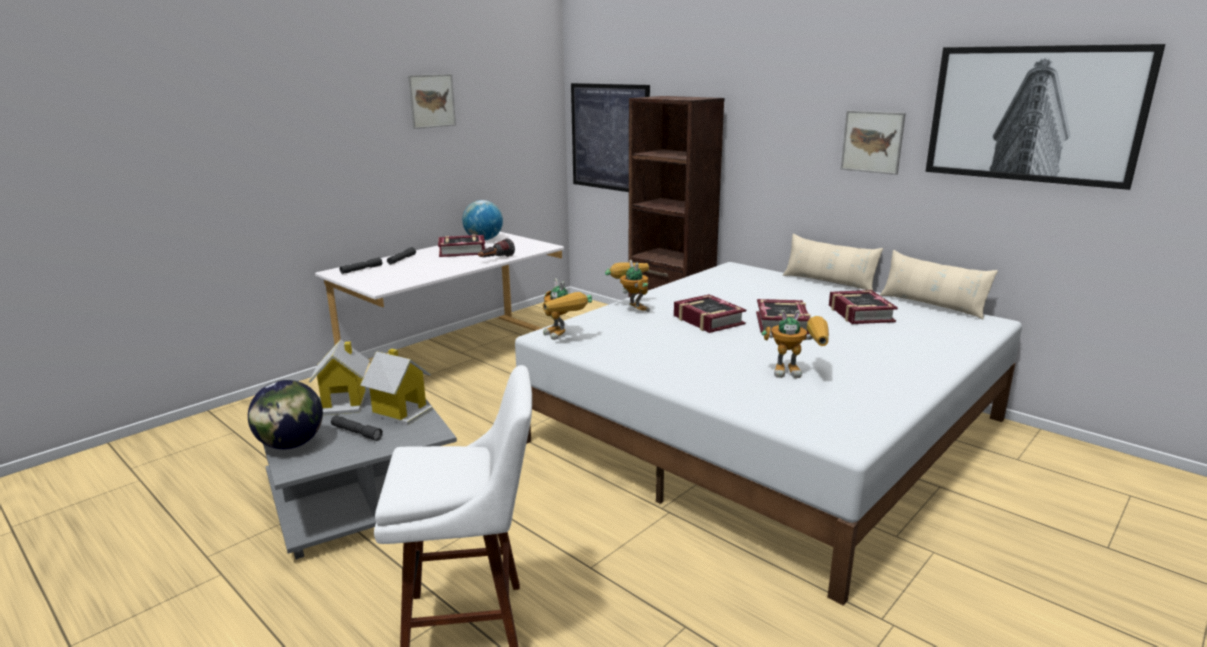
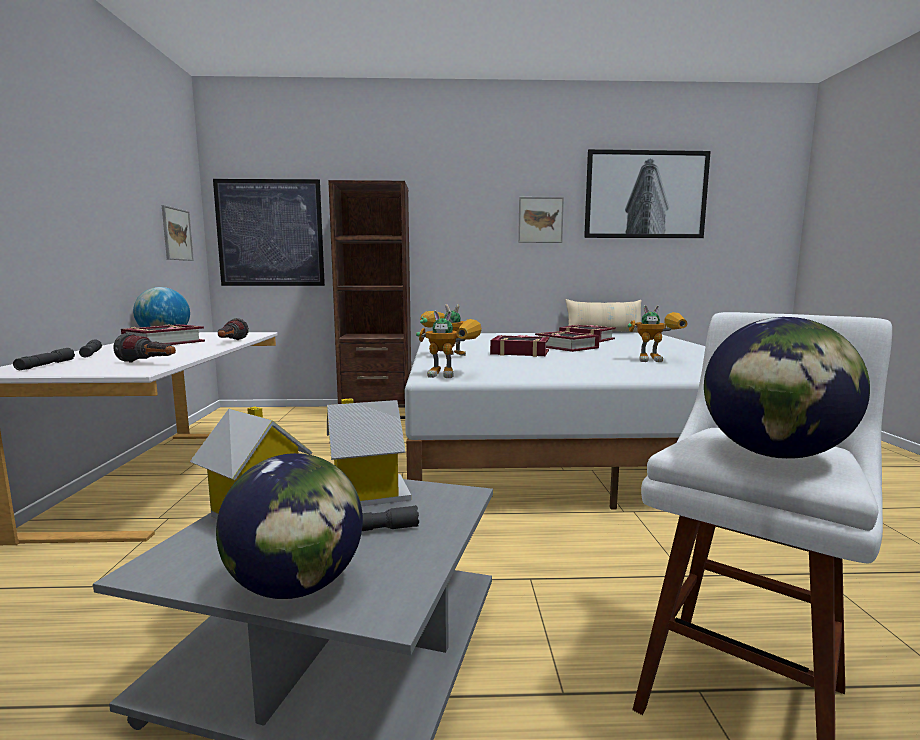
camera: 45 degrees left, 10 degrees down
picture [408,74,456,129] -> picture moved to [162,205,194,261]
toy robot [761,310,829,378] -> toy robot turned 45 degrees clockwise [627,305,687,362]
beige pillow [783,234,883,291] -> none
none -> flashlight [114,333,176,363]
none -> globe [704,317,870,459]

